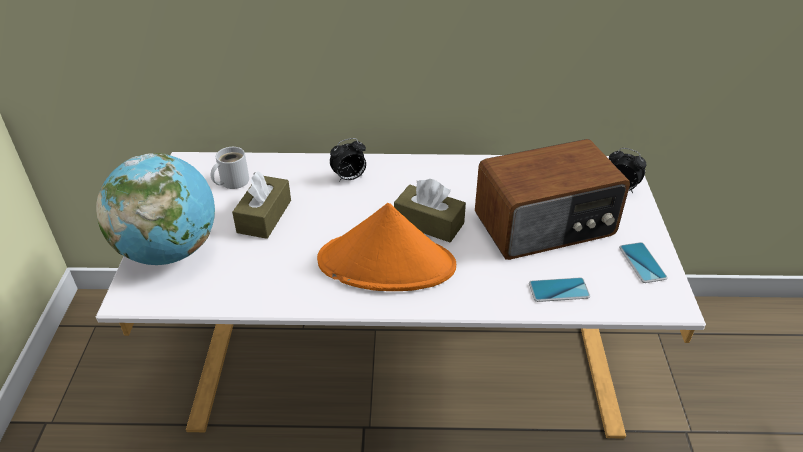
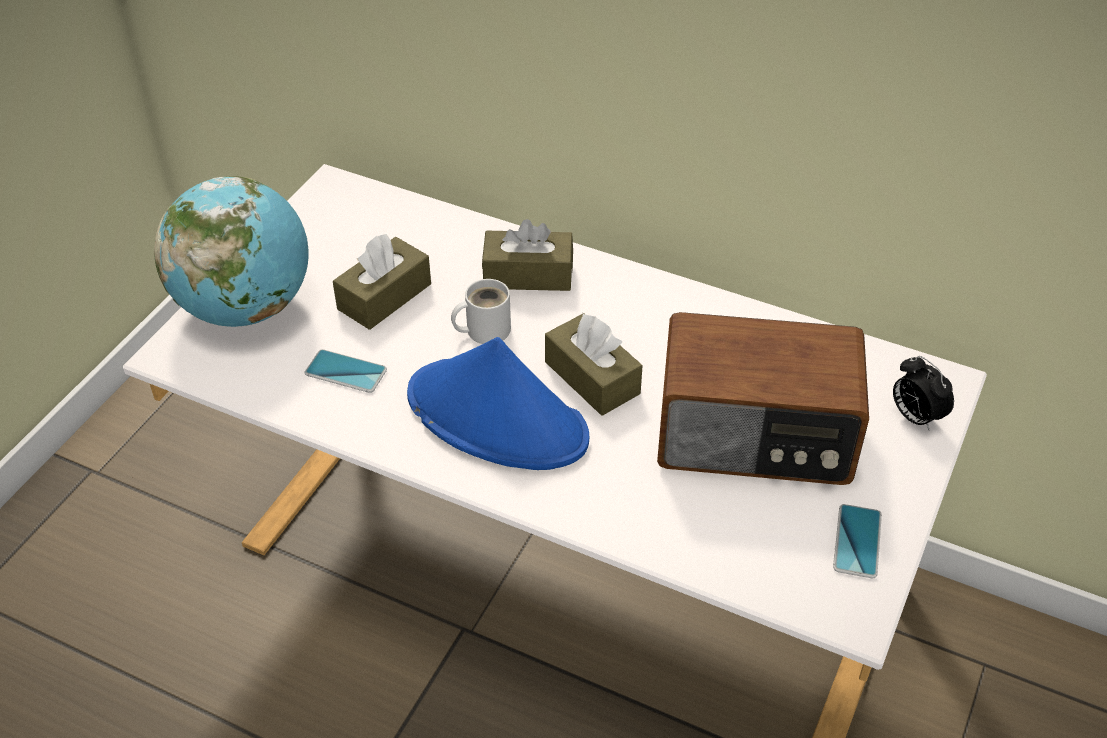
camera: 25 degrees right, 5 degrees up
white mug [211,147,249,189] -> white mug moved to [451,279,511,344]
orange hat [317,203,456,291] -> blue hat [407,337,589,470]
alarm clock [330,138,366,182] -> brown tissue box [482,219,573,291]
phone [529,277,590,302] -> phone moved to [305,349,387,393]

